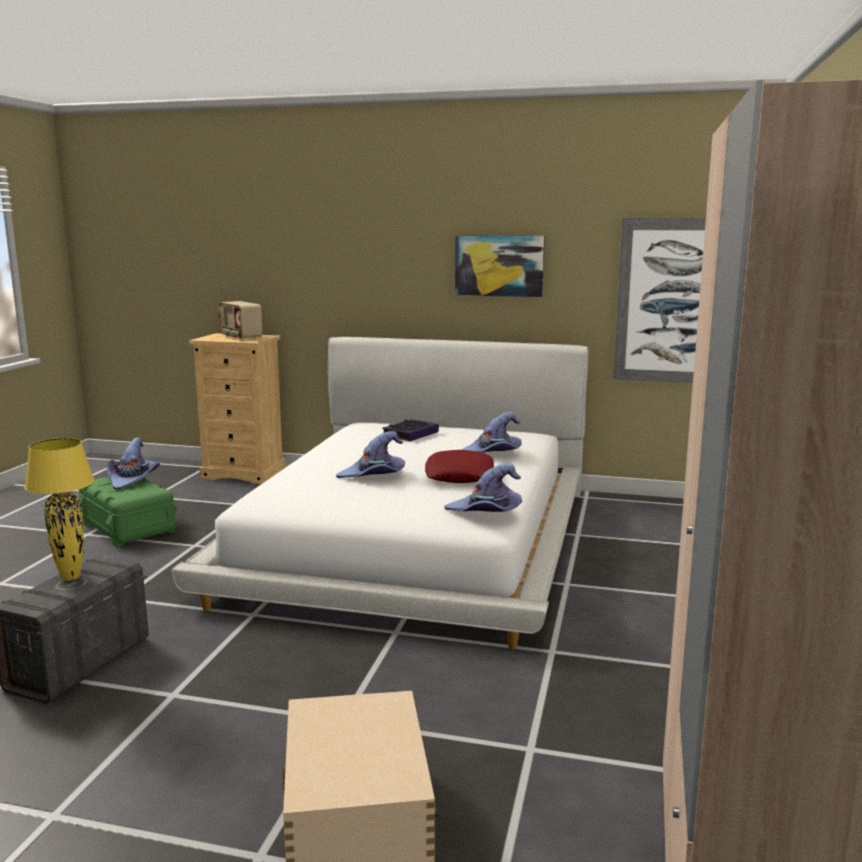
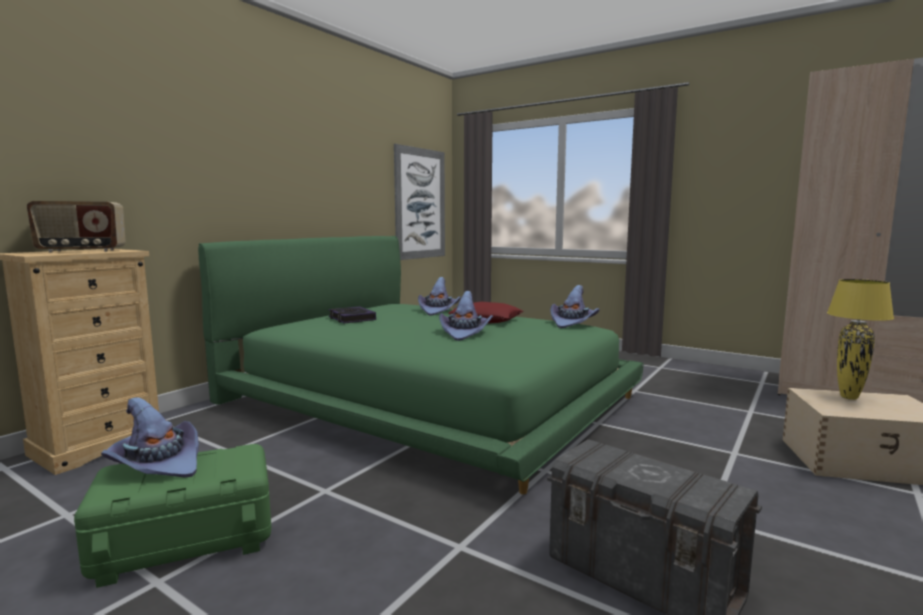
camera: 70 degrees left, 5 degrees down
yellow table lamp [24,438,94,581] -> yellow table lamp moved to [827,279,894,400]
white bed [172,337,588,649] -> green bed [198,236,643,494]
picture [455,235,545,297] -> none

